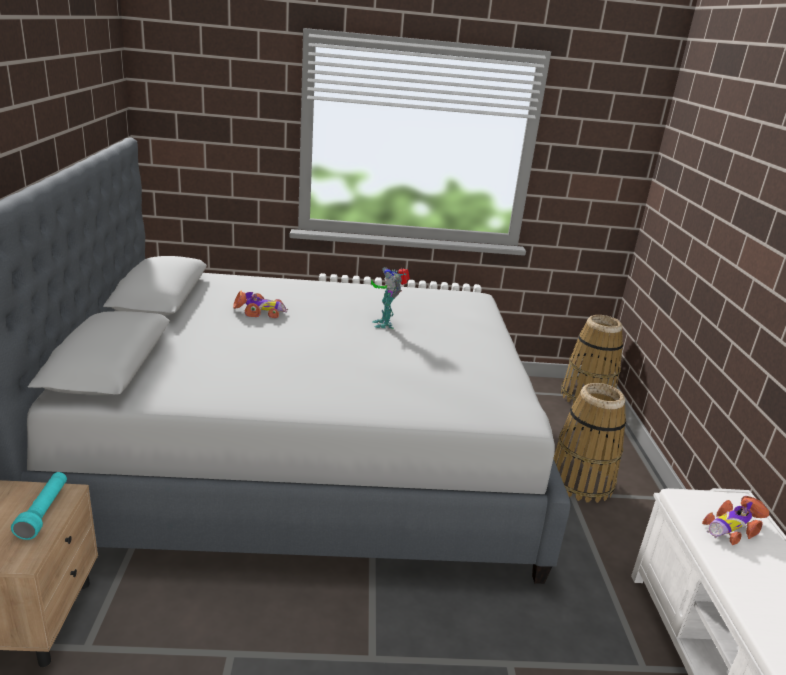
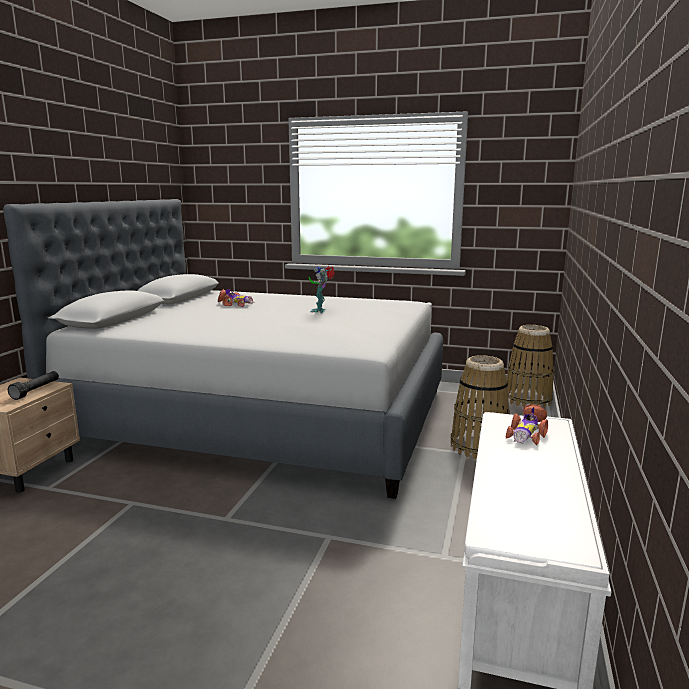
camera: 20 degrees right, 10 degrees down
turquoise flashlight [11,472,67,540] -> black flashlight [8,371,59,400]
toy car [702,496,769,545] -> toy car turned 45 degrees counterclockwise [506,404,548,446]

